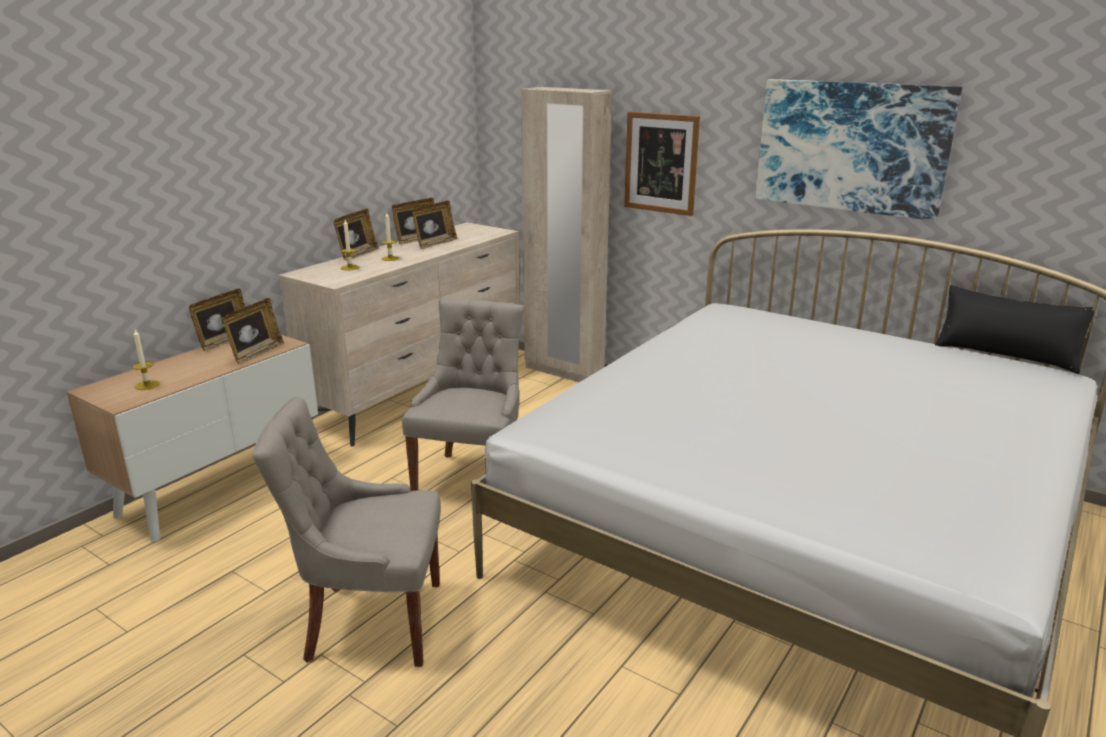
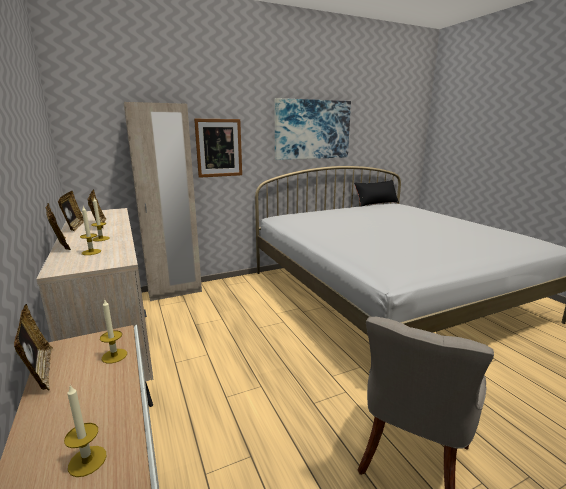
camera: 60 degrees left, 5 degrees down
picture frame [222,298,284,364] -> candle [100,300,127,363]
grey chair [402,299,524,491] -> none

